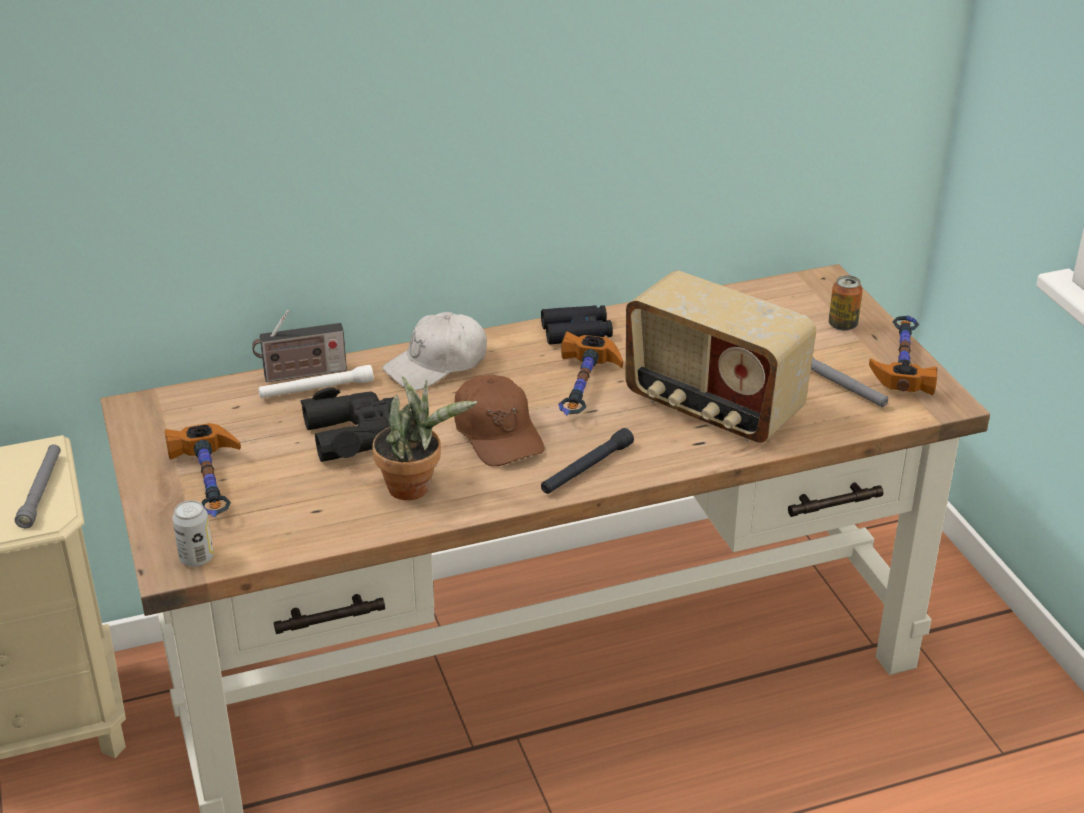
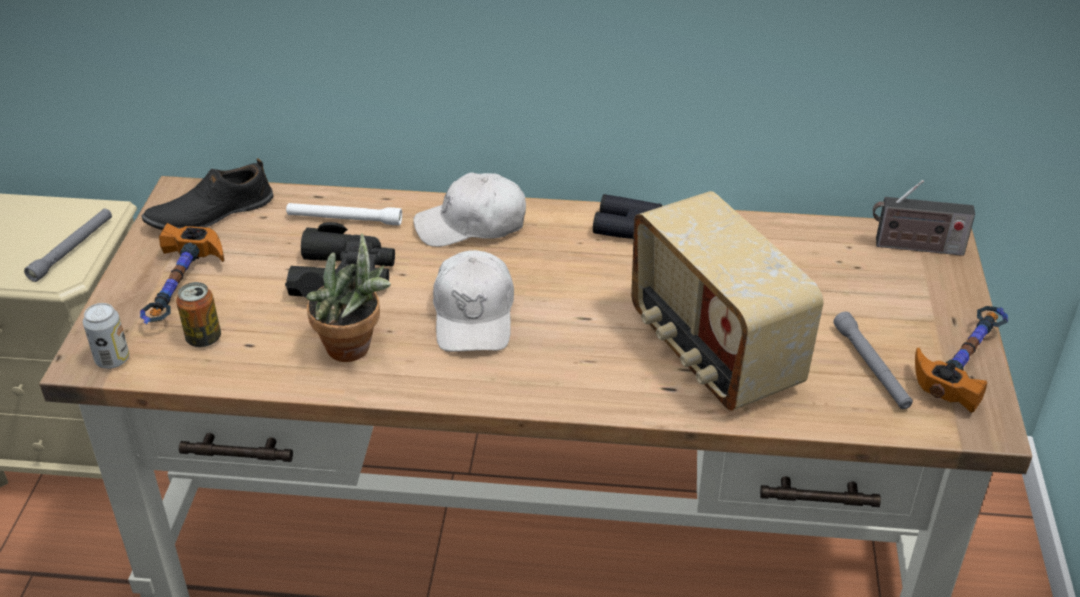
camera: 25 degrees right, 5 degrees up
radio [252,310,347,382] -> radio moved to [873,180,975,256]
brown cap [454,375,545,466] -> white cap [433,250,514,352]
black flashlight [541,428,634,494] -> none
hammer [559,332,623,415] -> none
can [829,275,863,331] -> can moved to [176,282,221,347]
none -> black shoe [142,158,274,230]

